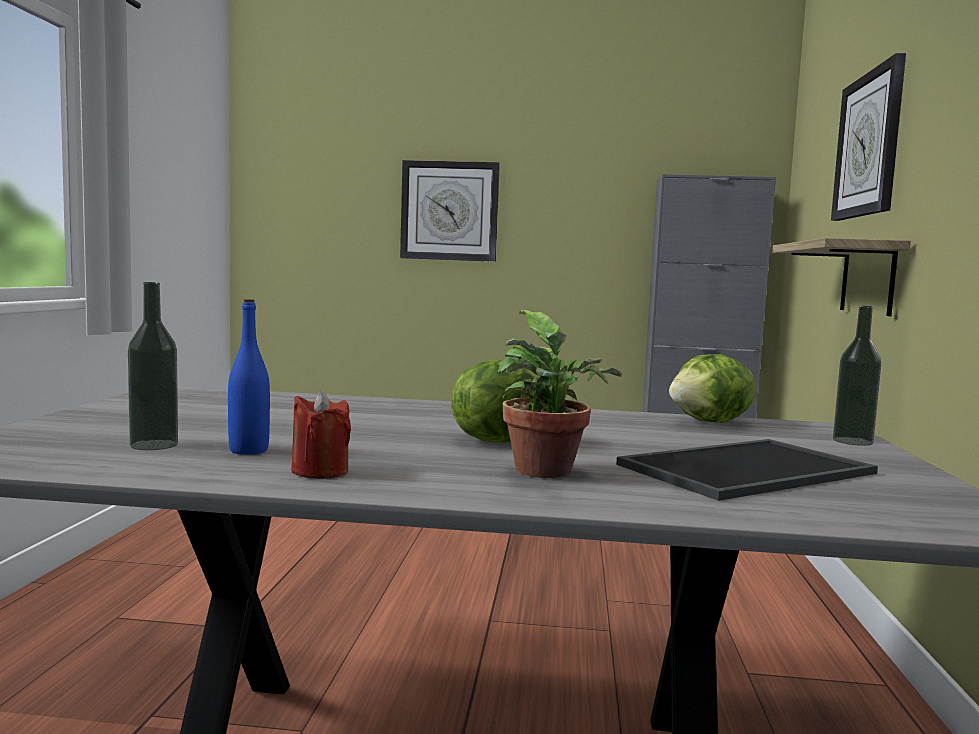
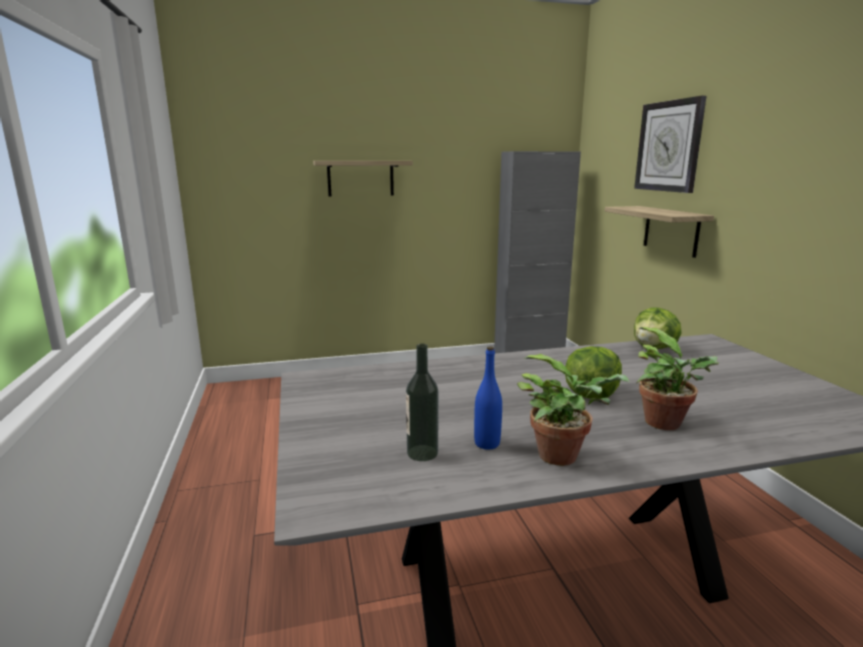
camera: 20 degrees left, 10 degrees up
red candle [291,391,351,479] -> potted plant [517,354,630,466]
wall clock [400,160,500,262] -> shelf [313,161,413,197]
tray [616,439,878,501] -> none
bottle [833,305,881,446] -> none

